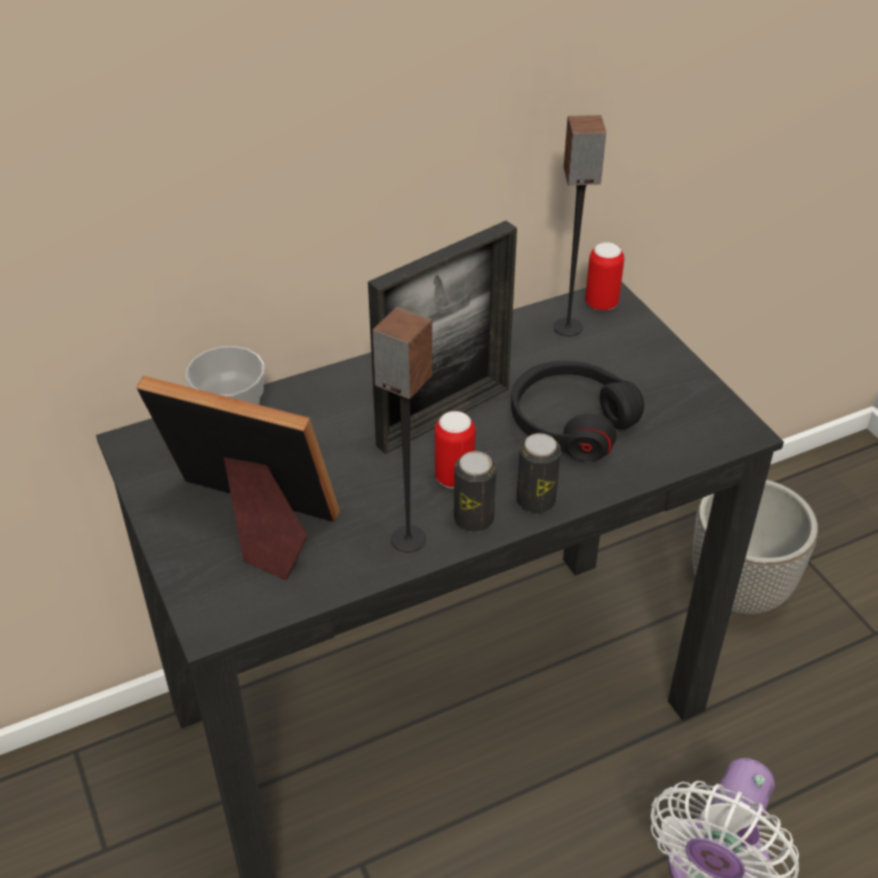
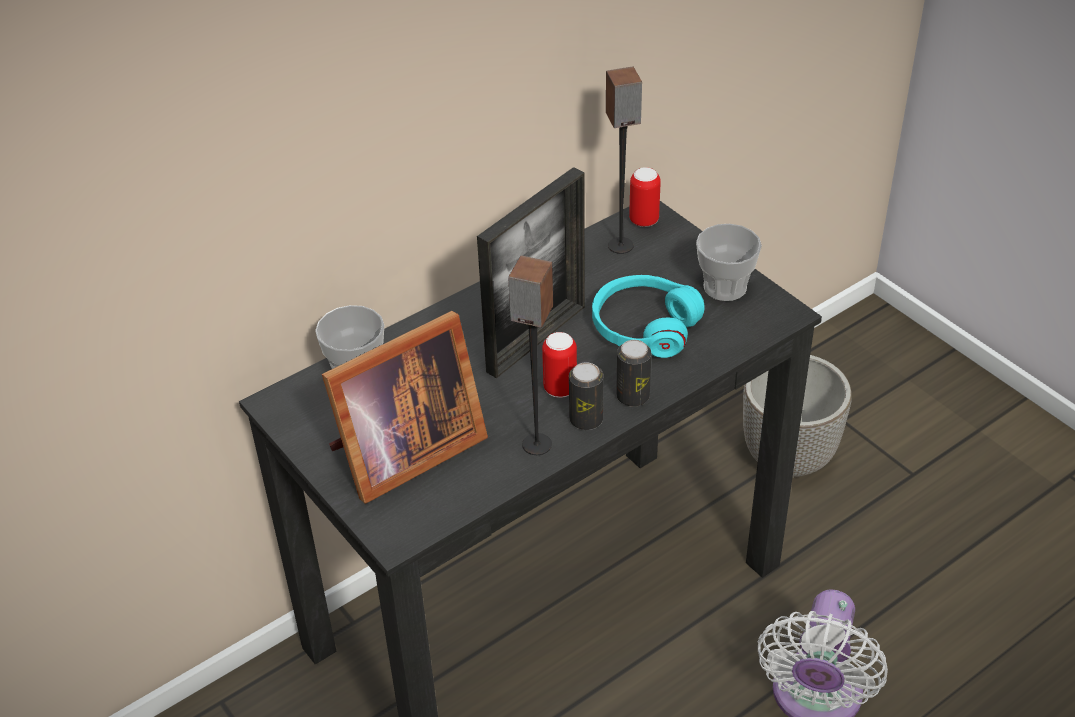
camera: 10 degrees left, 0 degrees up
picture frame [136,376,340,580] -> picture frame turned 135 degrees clockwise [322,311,488,504]
black headphones [511,361,644,461] -> turquoise headphones [592,275,704,358]
none -> cup [696,224,762,301]

